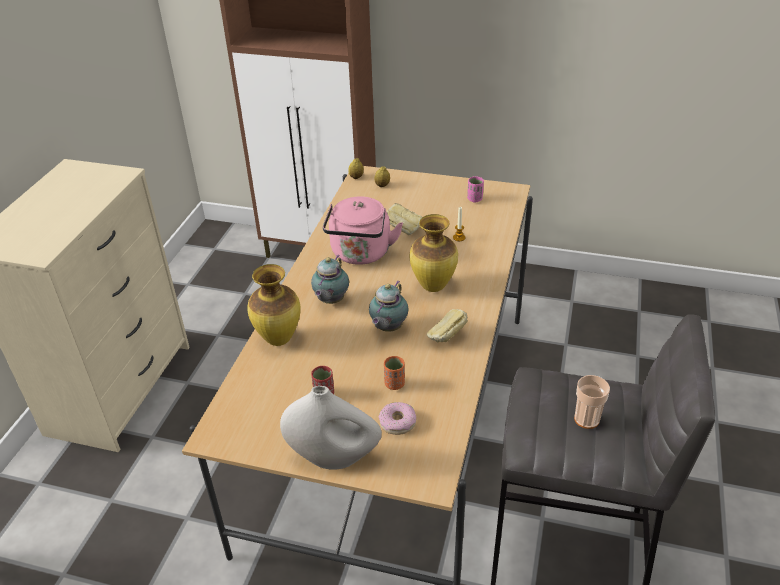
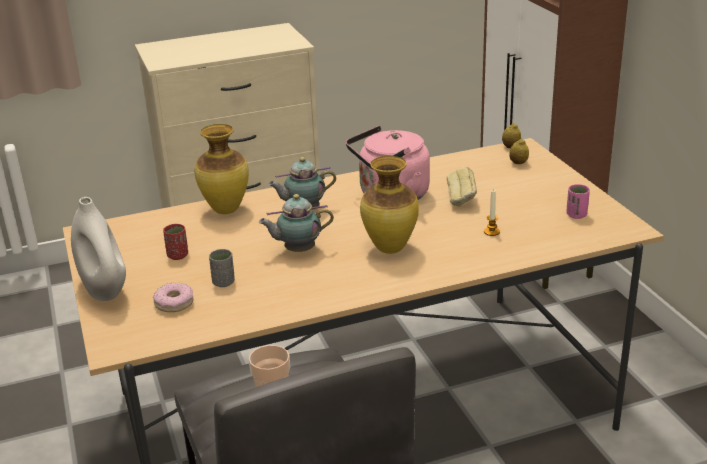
camera: 55 degrees right, 10 degrees down
orange cup [384,356,405,390] -> grey cup [209,249,235,287]
bread [427,309,468,343] -> none

